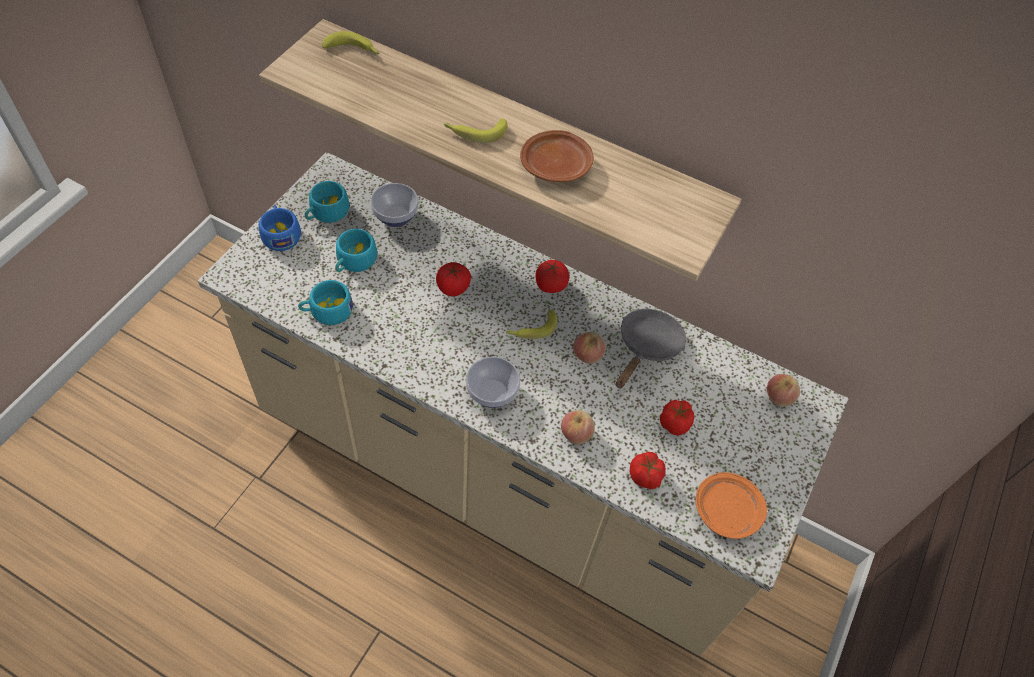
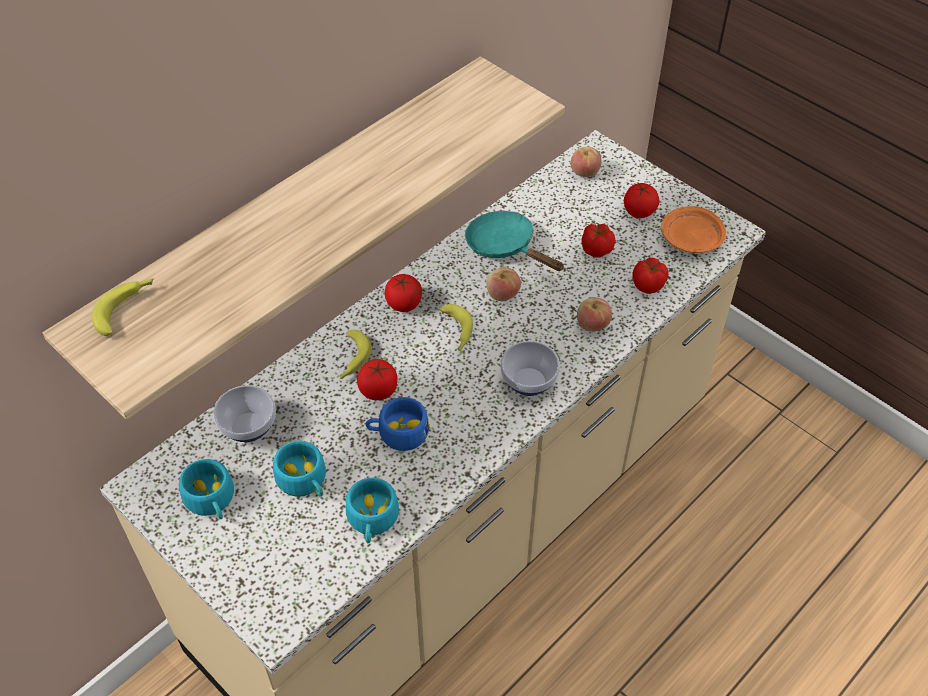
camera: 70 degrees left, 5 degrees down
blue cup [259,205,301,251] -> blue cup moved to [366,397,429,451]
banana [443,118,507,143] -> banana moved to [340,330,372,379]
brown plate [520,130,594,182] -> none
grey frying pan [616,309,686,389] -> turquoise frying pan [465,211,564,271]
none -> tomato [624,183,659,218]

